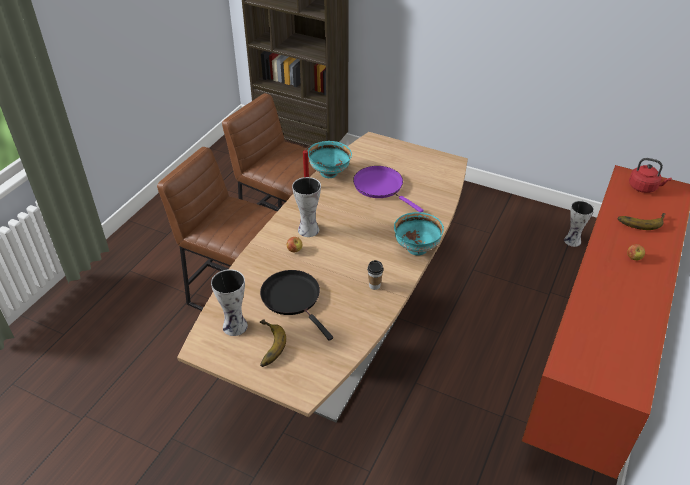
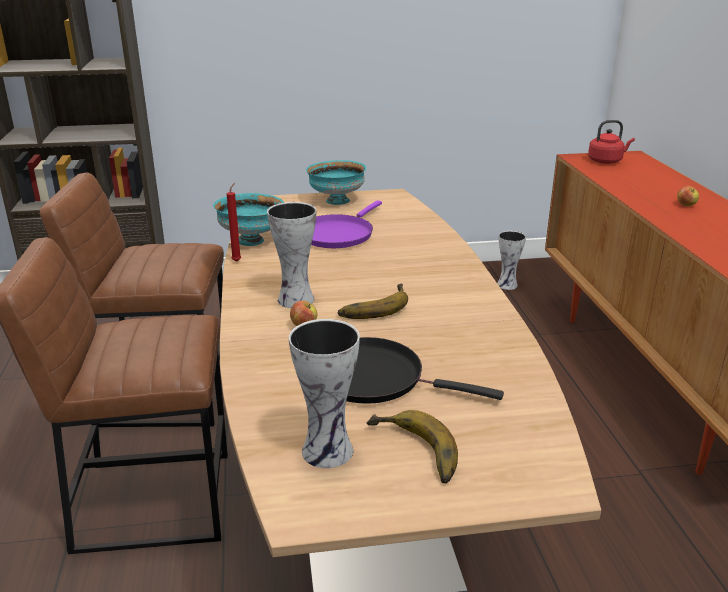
camera: 35 degrees left, 15 degrees down
purple frying pan [353,166,424,212] -> purple frying pan turned 75 degrees counterclockwise [311,201,382,248]
cup [367,260,384,290] -> none
turquoise bowl [394,212,444,256] -> turquoise bowl moved to [306,160,367,205]
banana [618,213,665,230] -> banana moved to [338,284,408,319]

